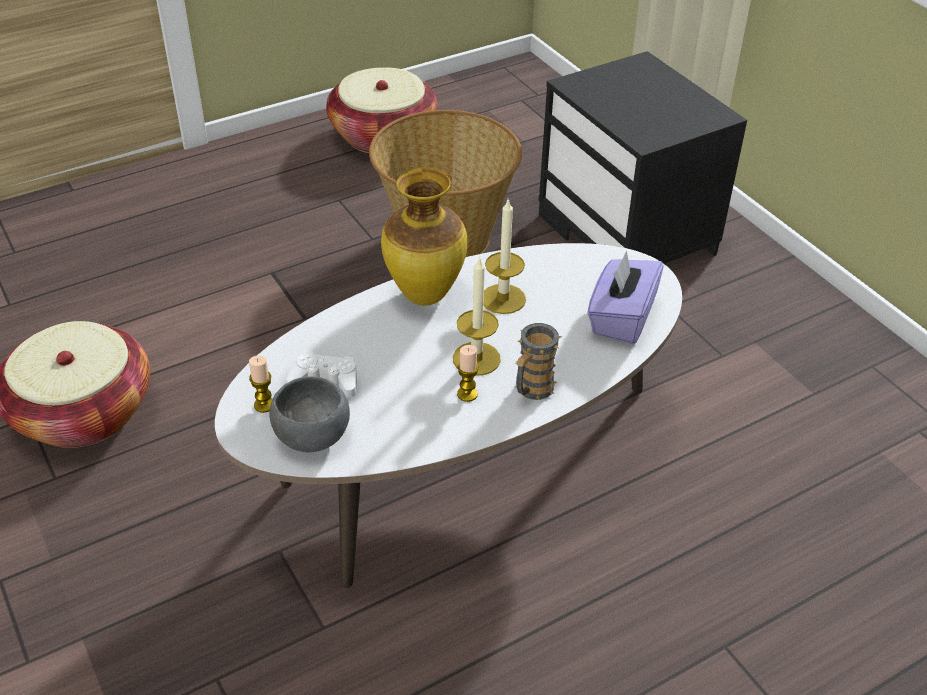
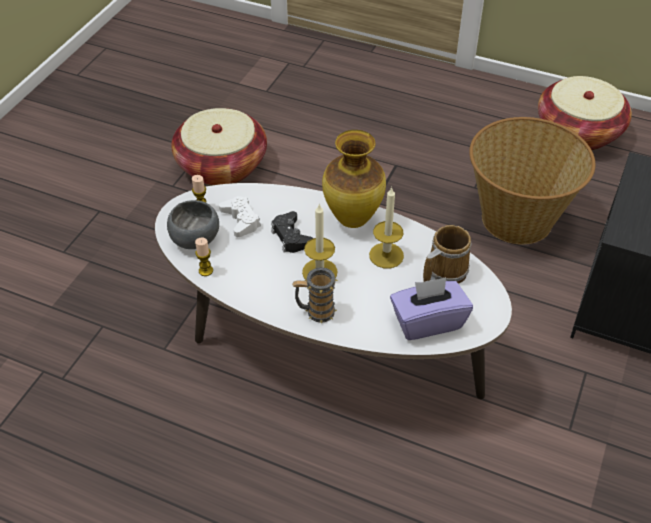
camera: 55 degrees right, 5 degrees up
candle [457,345,479,402] -> candle moved to [195,237,213,276]
none -> black game controller [271,211,313,253]
none -> mug [423,225,472,283]

